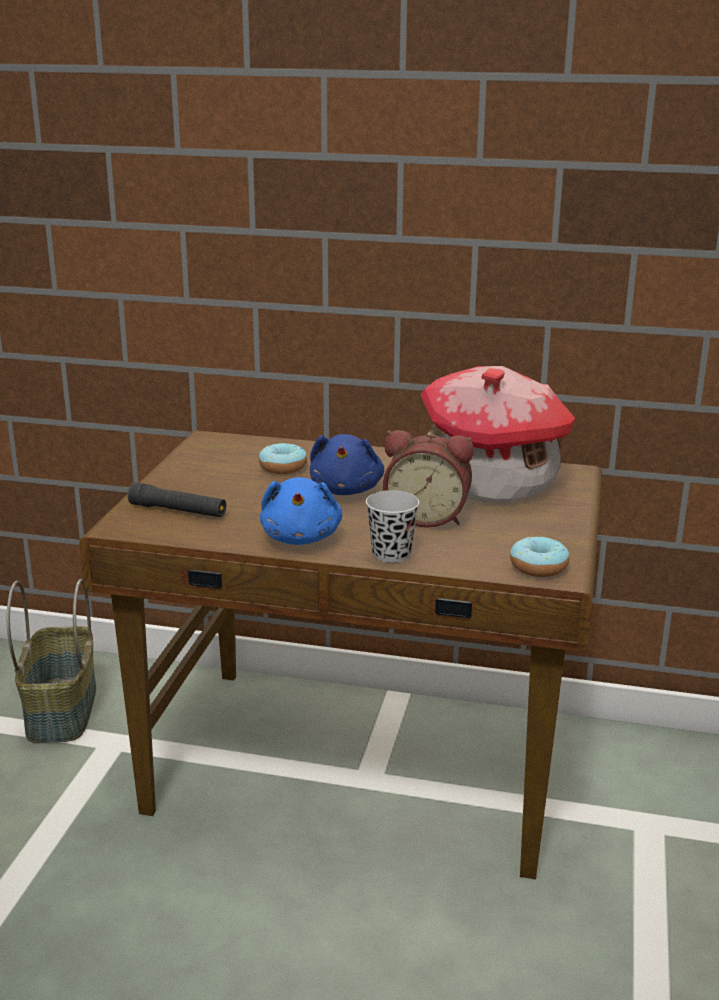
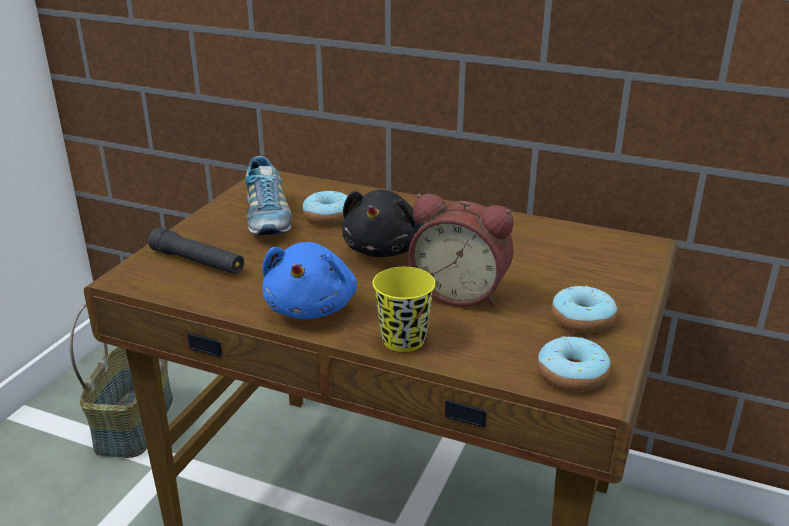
camera: 10 degrees right, 5 degrees up
blue plush toy [310,434,384,495] -> black plush toy [342,190,424,257]
black cup [366,490,419,563] -> yellow cup [373,267,436,352]
toy house [421,366,575,502] -> none
none -> shoe [245,156,292,235]
none -> donut [552,286,617,333]

